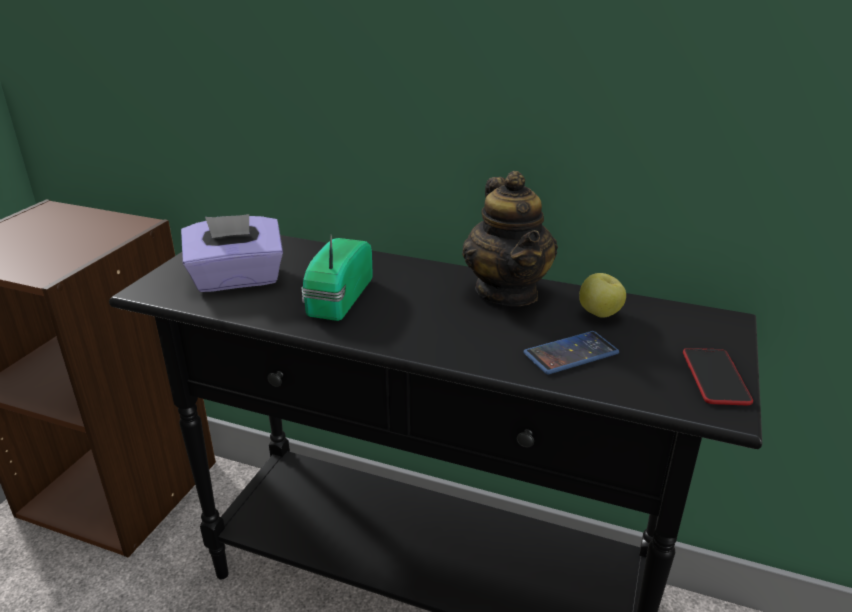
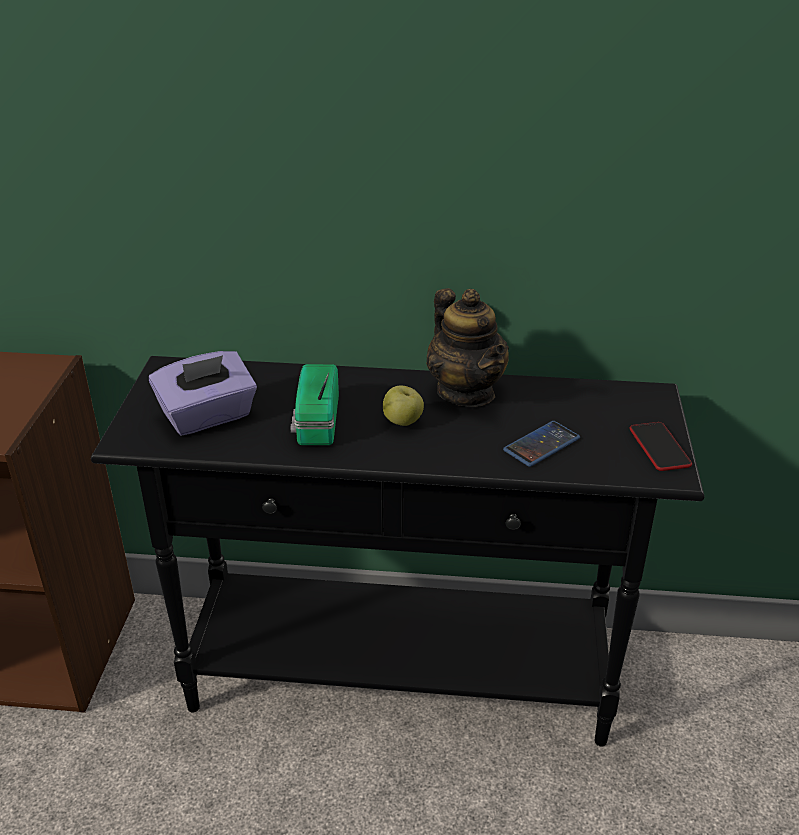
camera: 15 degrees left, 5 degrees up
apple [579,273,626,318] -> apple moved to [383,386,424,426]

